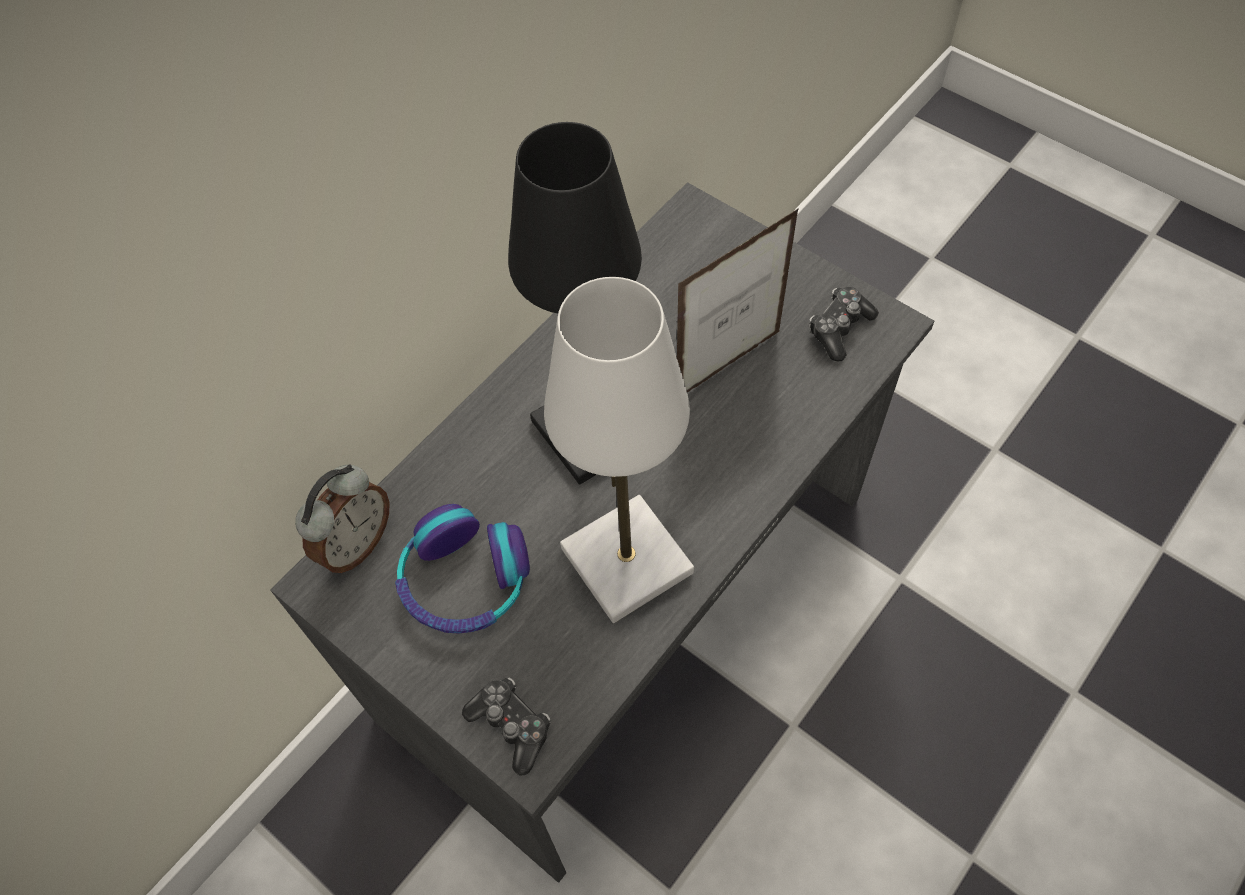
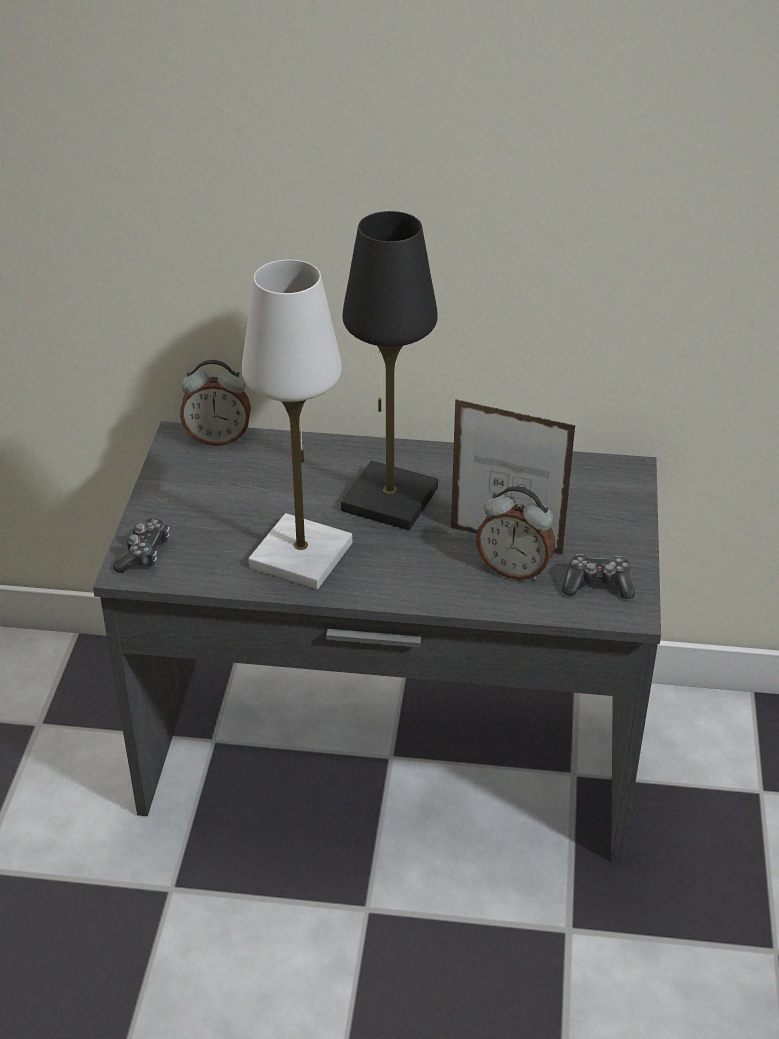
camera: 55 degrees right, 20 degrees down
headphones [395,504,530,634] -> none
none -> alarm clock [476,486,556,580]

